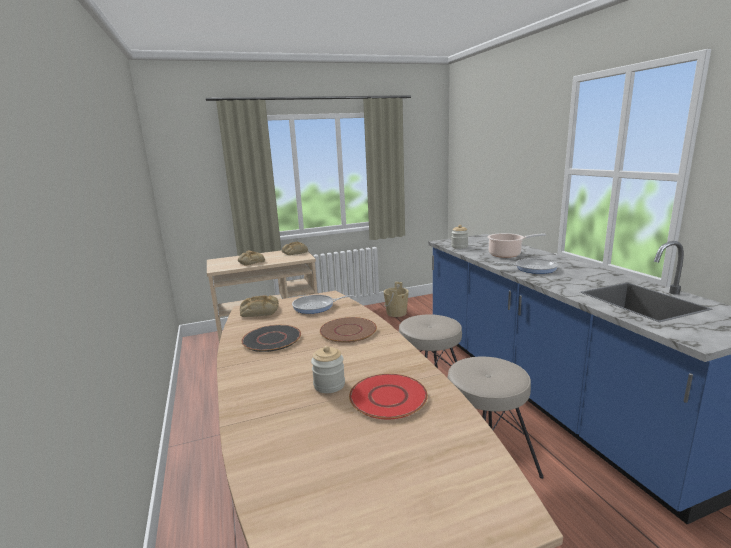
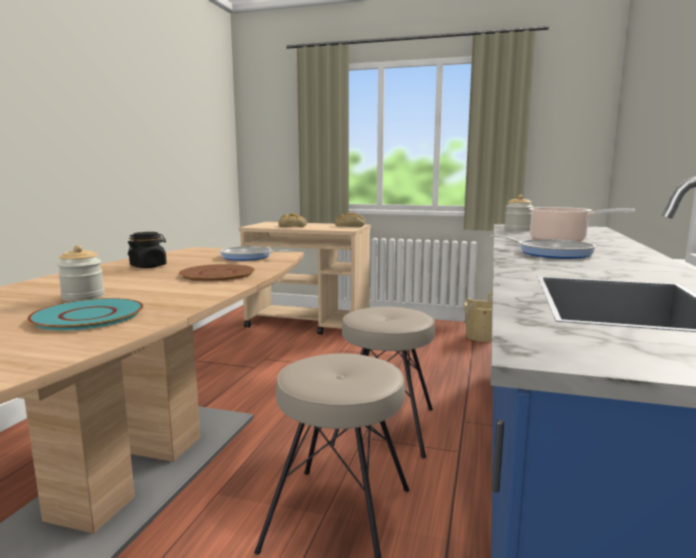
camera: 35 degrees right, 5 degrees down
bread [240,295,279,317] -> none
black plate [241,325,301,352] -> black jar [128,232,167,268]
red plate [349,374,428,419] -> turquoise plate [27,298,144,330]

